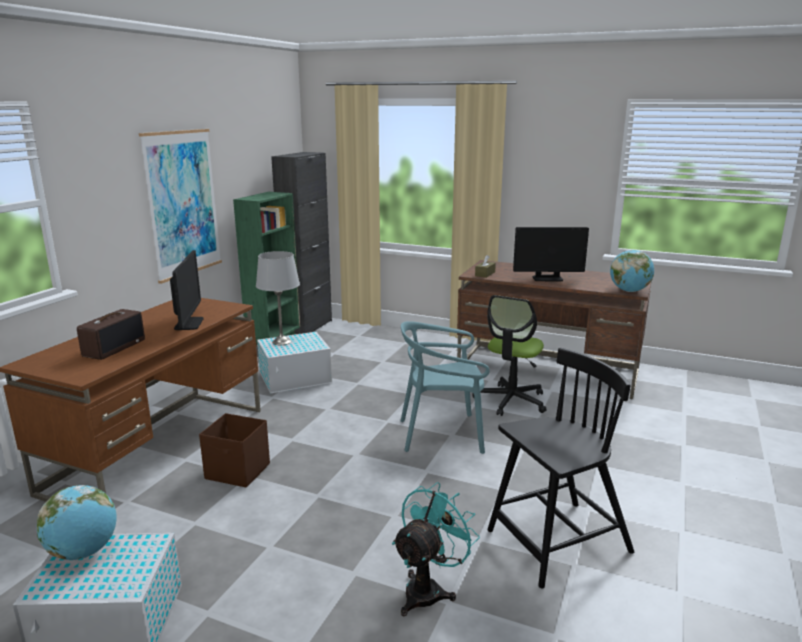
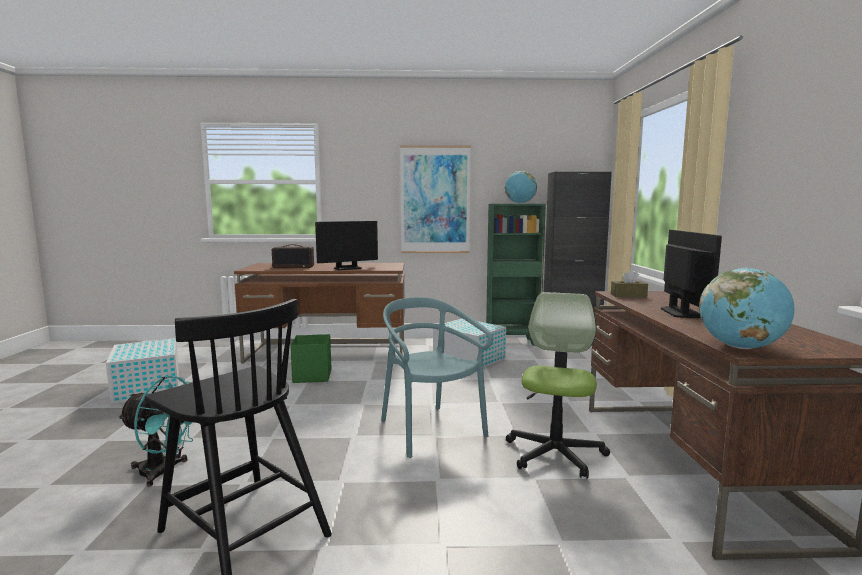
camera: 65 degrees right, 10 degrees down
globe [37,485,117,560] -> globe moved to [505,171,537,204]
brown storage box [199,413,270,488] -> green storage box [290,334,331,383]
grey table lamp [256,251,300,345] -> none
office chair [472,295,547,416] -> office chair turned 105 degrees clockwise [506,292,610,479]
monitor [513,227,589,281] -> monitor turned 150 degrees counterclockwise [661,230,722,318]

